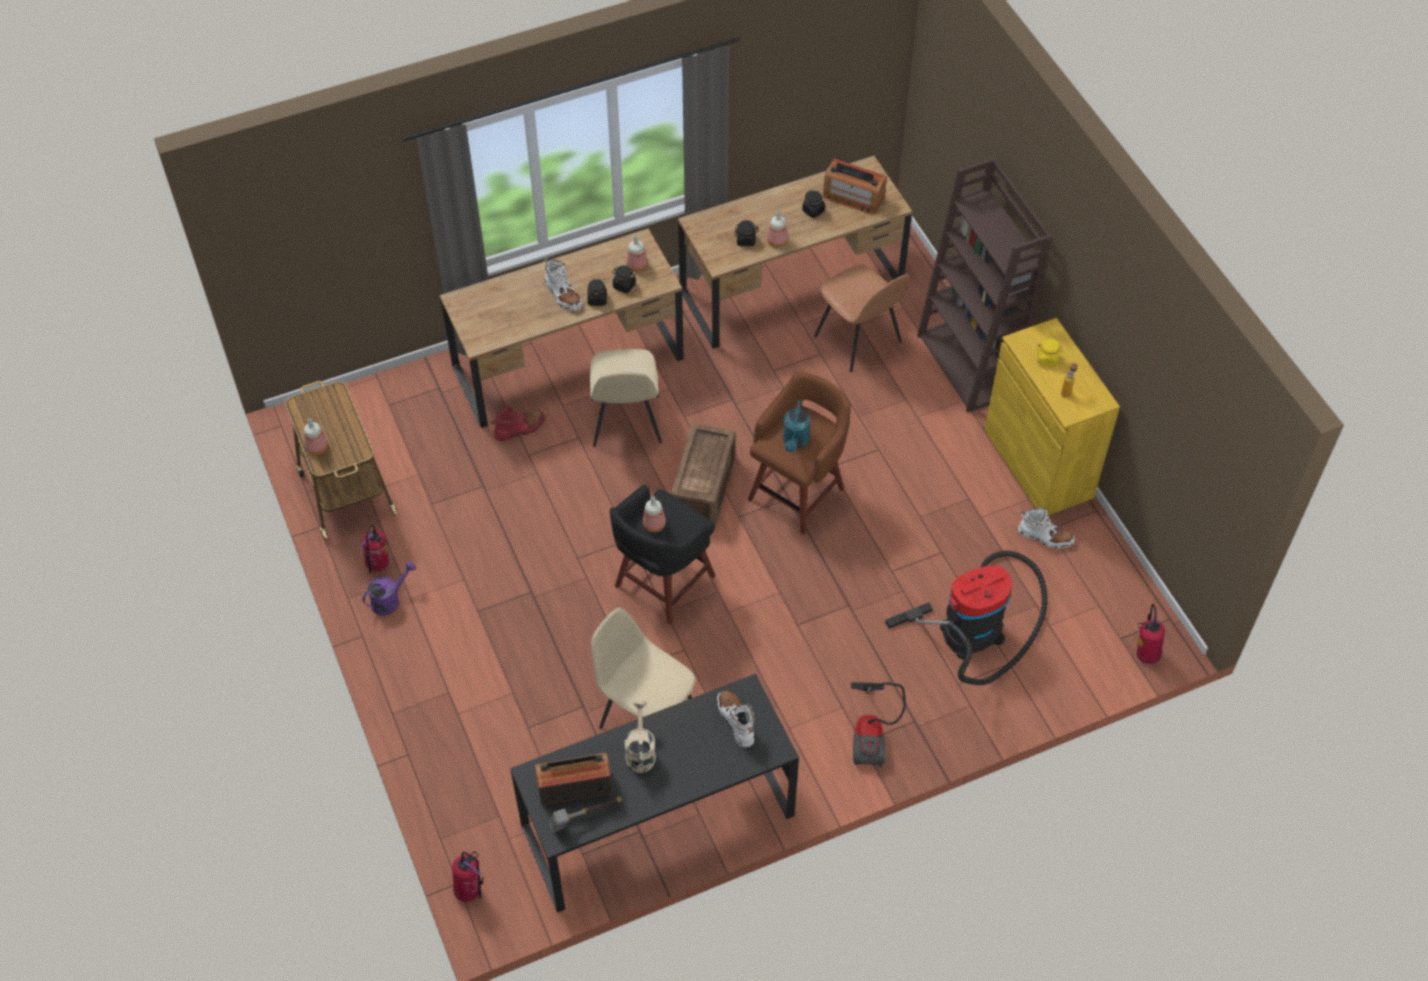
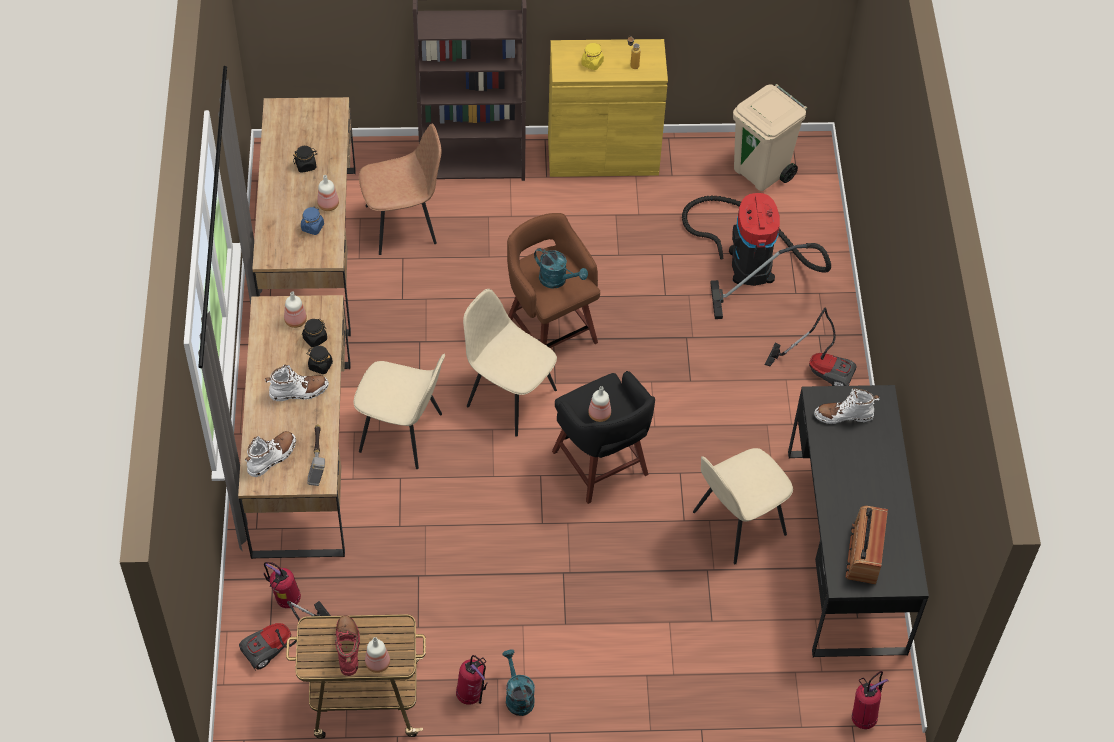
camera: 70 degrees left, 0 degrees up
purple watering can [363,561,416,615] -> turquoise watering can [503,649,535,716]
red boot [491,405,545,442] -> red boot moved to [335,616,360,676]
hammer [548,797,622,832] -> hammer moved to [308,425,325,486]
beige watering can [625,700,656,773] -> none
crate [671,423,735,527] -> beige chair [463,289,557,437]
black jar [734,220,758,246] -> blue jar [301,206,324,235]
radio [823,159,887,215] -> none
white boot [1018,507,1075,549] -> white boot moved to [245,431,296,477]
fire extinguisher [1136,604,1165,664] -> fire extinguisher moved to [263,562,301,608]
none -> vacuum cleaner [239,601,331,670]
none -> beige trash can [733,84,807,191]

